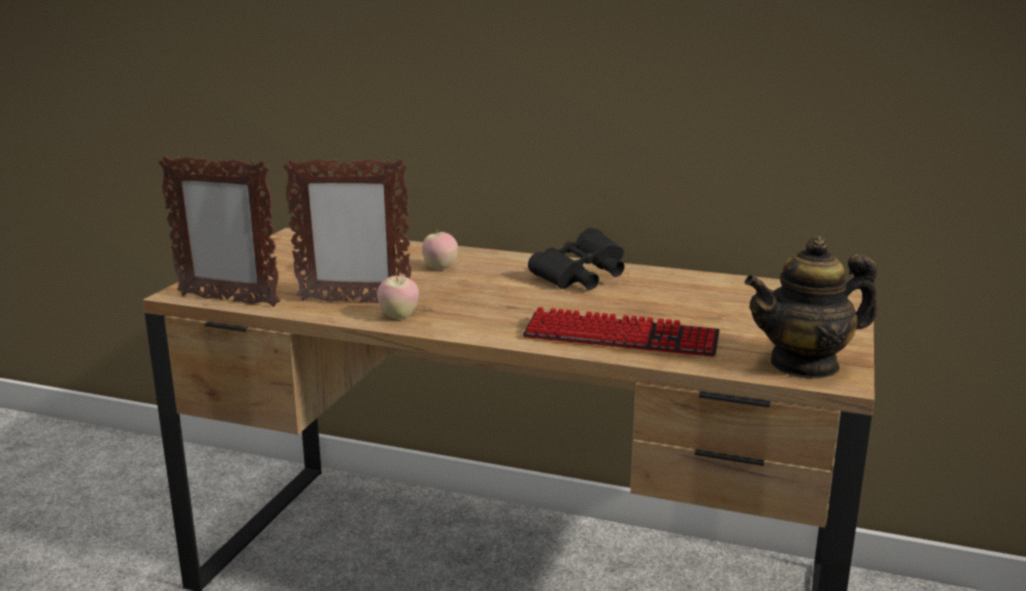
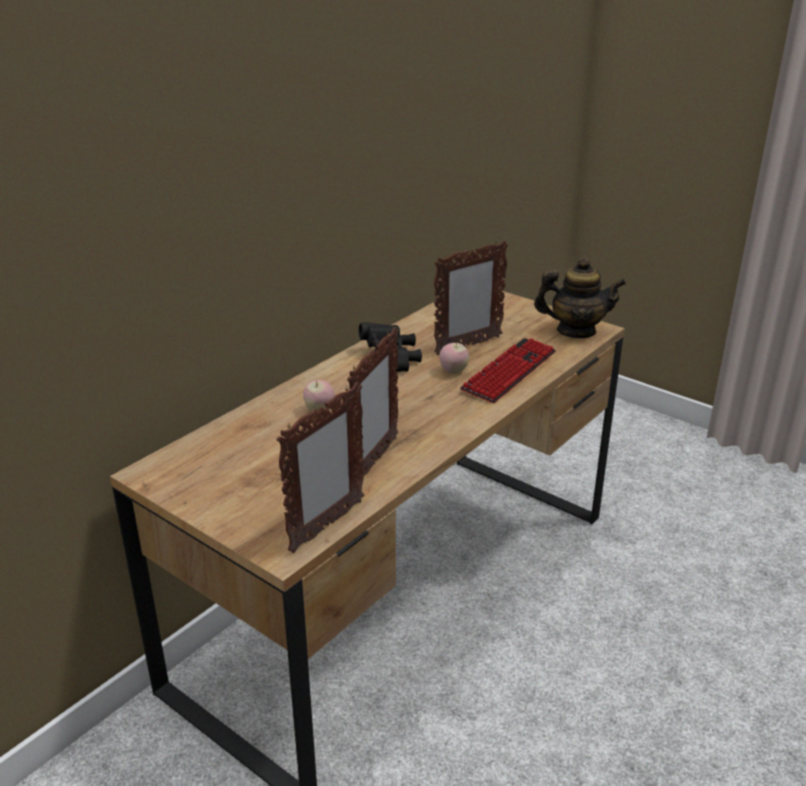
camera: 70 degrees left, 10 degrees up
apple [377,273,419,319] -> apple moved to [439,342,469,374]
teapot [745,236,877,379] -> teapot turned 90 degrees counterclockwise [534,257,626,338]
none -> picture frame [434,240,508,355]

